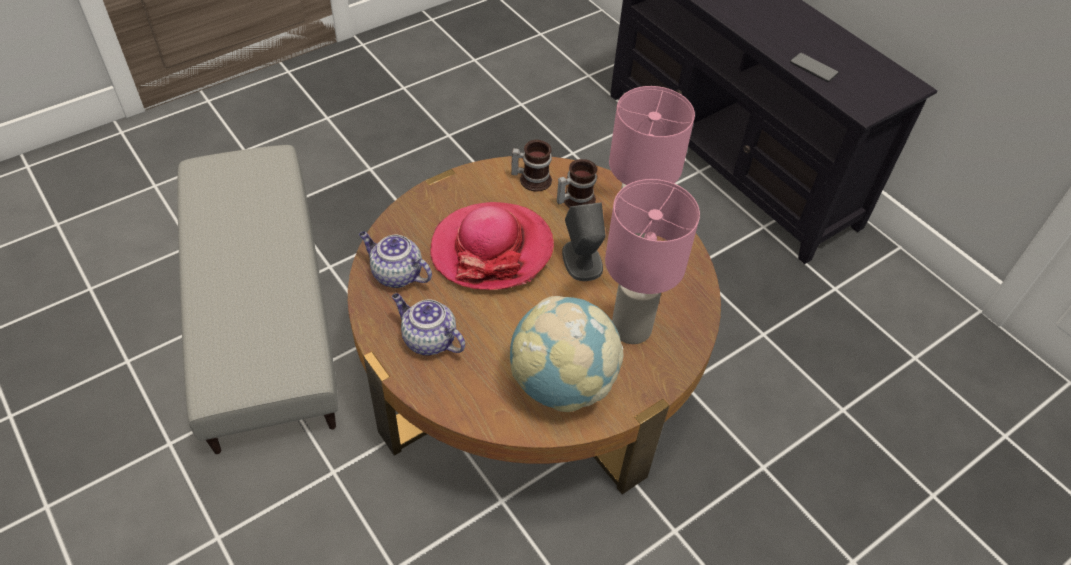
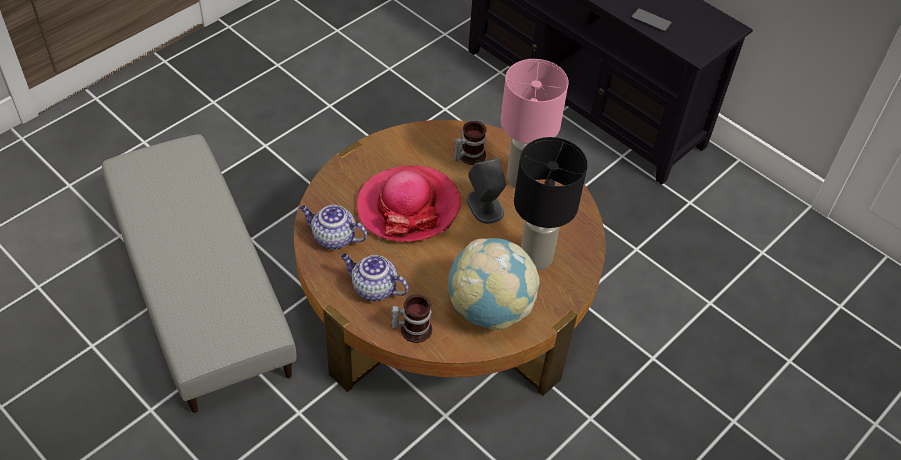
camera: 10 degrees left, 0 degrees up
mug [511,140,552,192] -> mug moved to [391,294,432,343]
pink table lamp [605,179,700,344] -> black table lamp [514,137,588,270]

